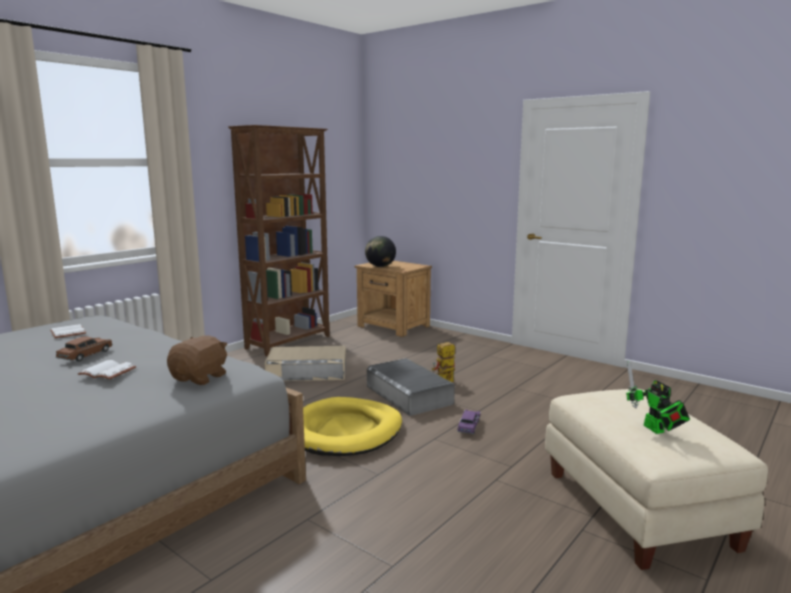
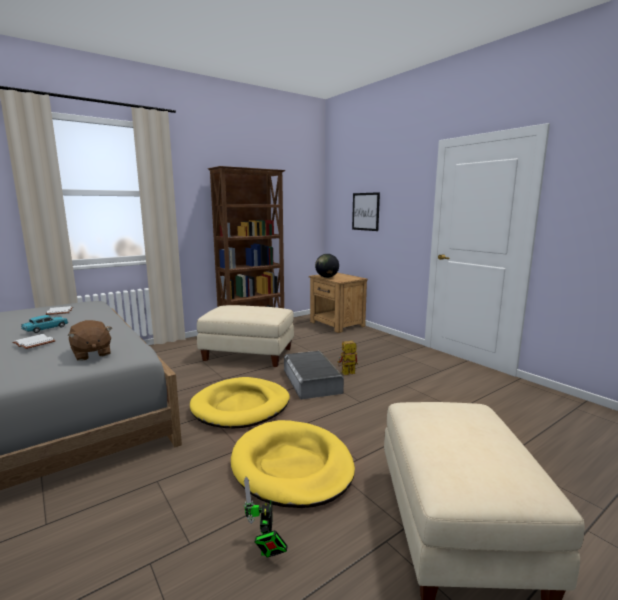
camera: 15 degrees right, 0 degrees up
brown toy car [56,337,113,361] -> turquoise toy car [21,315,69,333]
brown plush toy [167,335,228,385] -> brown plush toy turned 105 degrees clockwise [68,320,112,361]
beige storage box [265,346,346,381] -> beige ottoman [197,305,294,367]
purple toy car [457,410,480,434] -> none
toy robot [626,360,690,434] -> toy robot moved to [244,477,288,558]
none -> yellow dog bed [231,420,355,508]
none -> picture [352,192,380,231]

